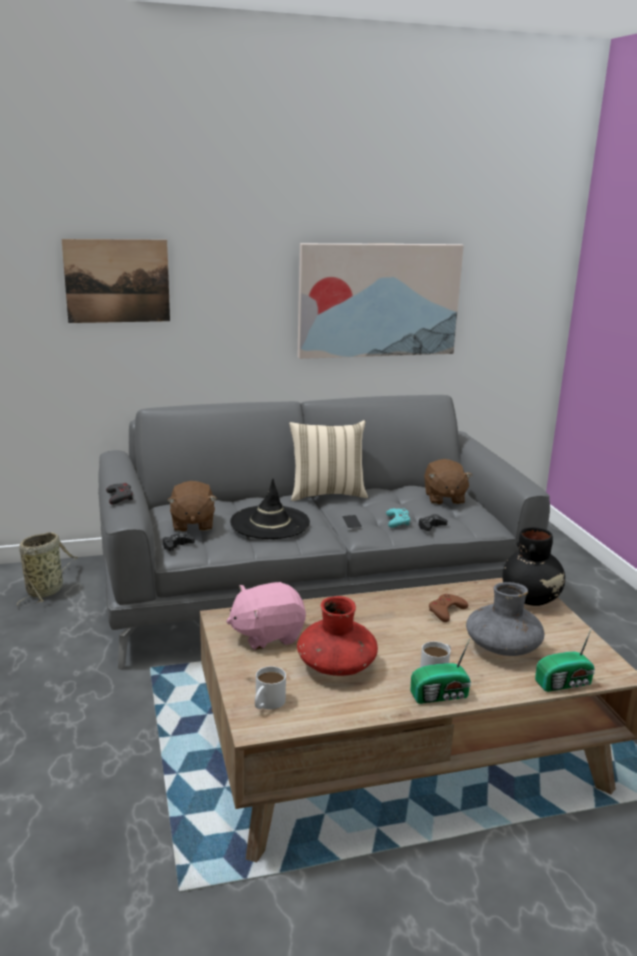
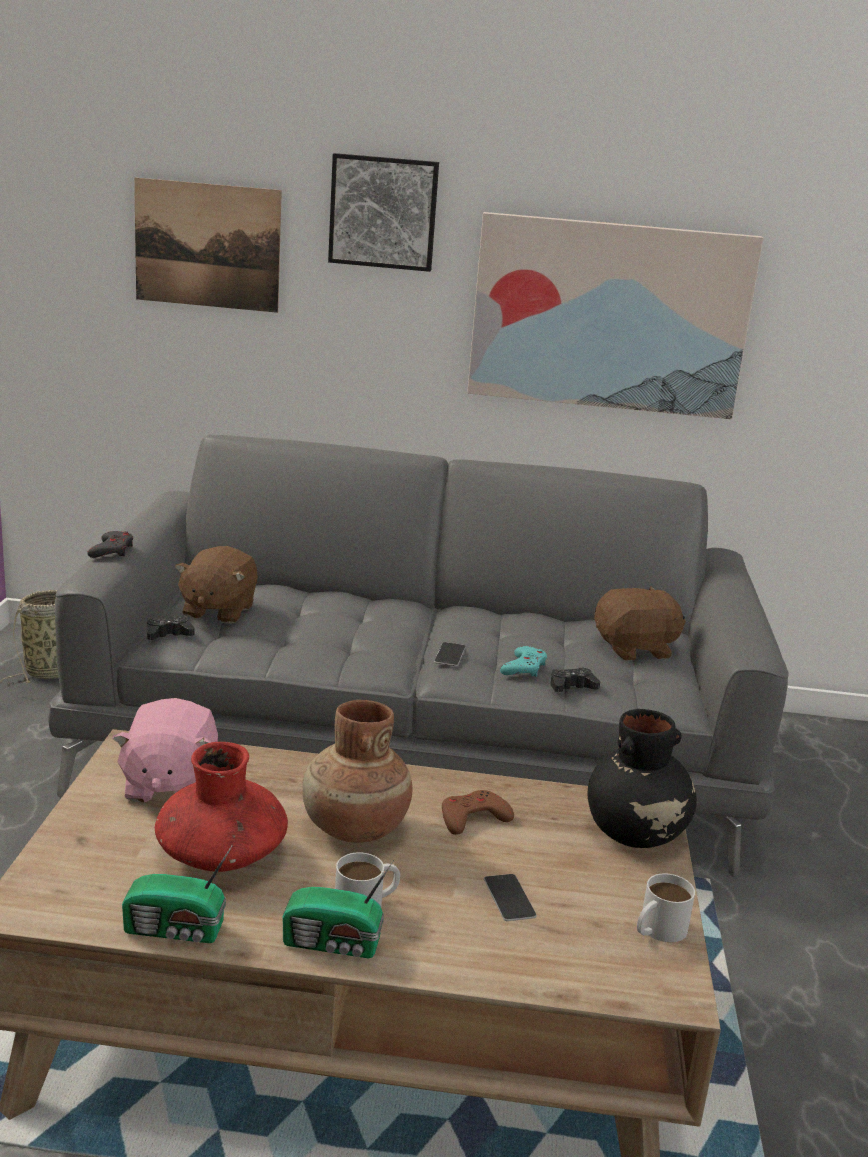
camera: 20 degrees right, 0 degrees up
pink plush toy [226,582,306,650] -> pink plush toy turned 90 degrees counterclockwise [112,698,218,802]
black hat [230,479,310,539] -> none
white mug [255,666,286,710] -> white mug moved to [637,873,695,942]
beige pillow [289,420,368,501] -> none
brown plush toy [424,459,472,505] -> brown plush toy turned 120 degrees counterclockwise [594,586,686,661]
grey vase [466,582,544,656] -> phone [484,874,537,921]
radio [535,628,595,692] -> radio moved to [122,844,233,943]
none -> brown vase [302,700,413,843]
none -> picture [328,153,439,272]

